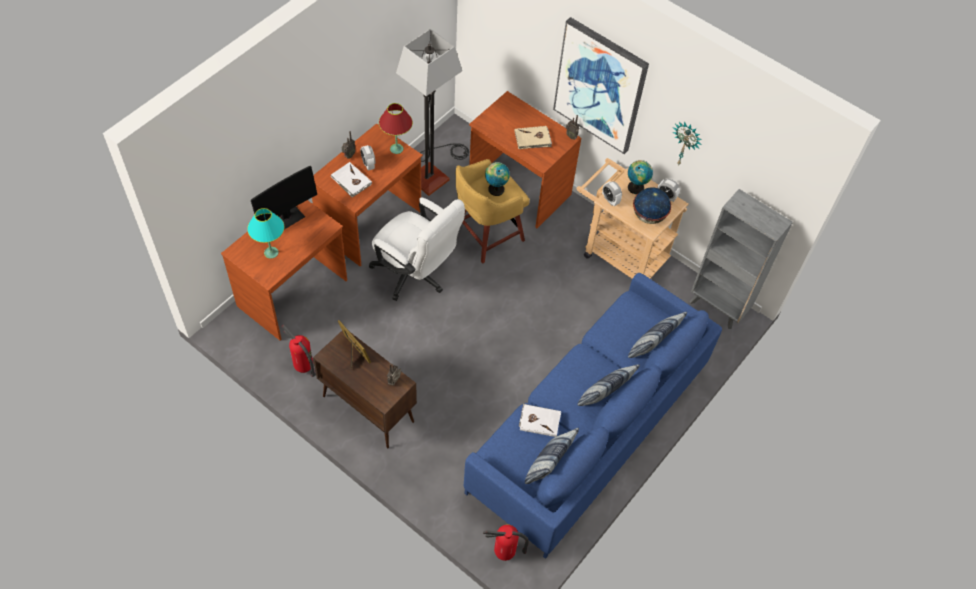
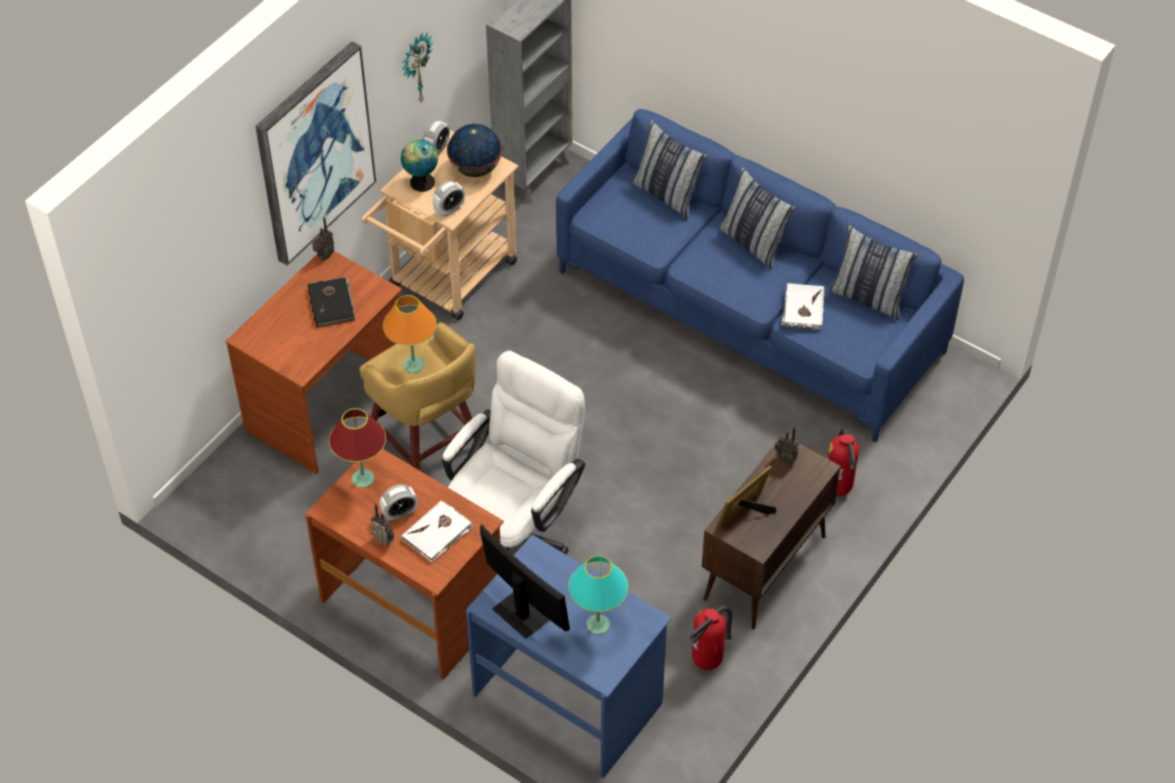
camera: 90 degrees left, 5 degrees down
brown desk [221,200,347,340] -> blue desk [466,535,672,778]
floor lamp [396,29,469,196] -> none
fire extinguisher [483,524,529,561] -> fire extinguisher moved to [827,427,859,496]
globe [485,162,510,196] -> orange table lamp [383,295,437,373]
beige book [514,126,552,149] -> black book [308,277,355,327]

